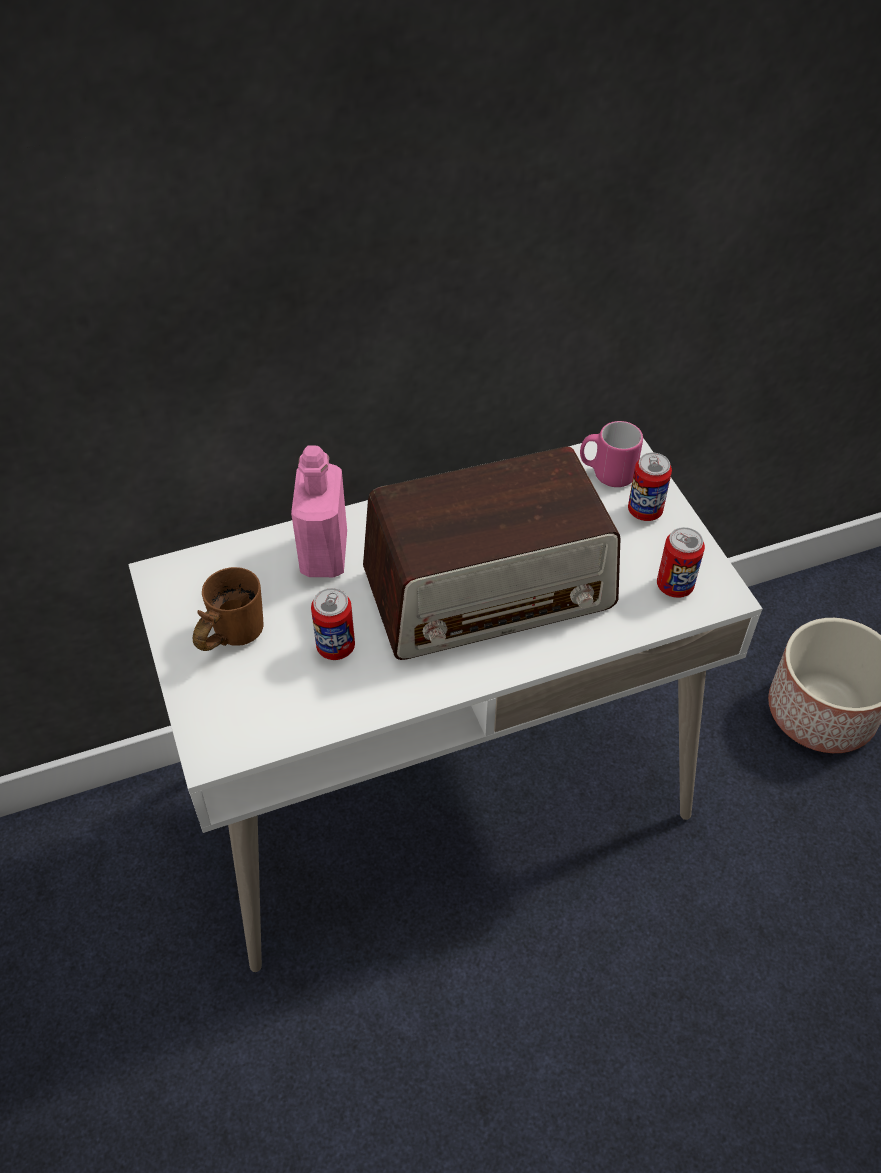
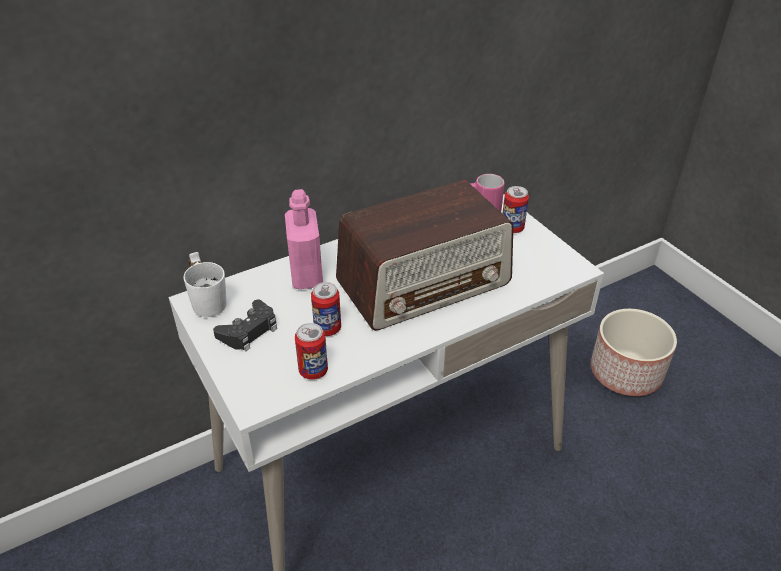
camera: 10 degrees left, 10 degrees down
brown mug [193,567,263,651] -> black game controller [213,300,277,351]
can [657,527,705,598] -> can moved to [295,323,328,380]
none -> white mug [184,252,227,317]

